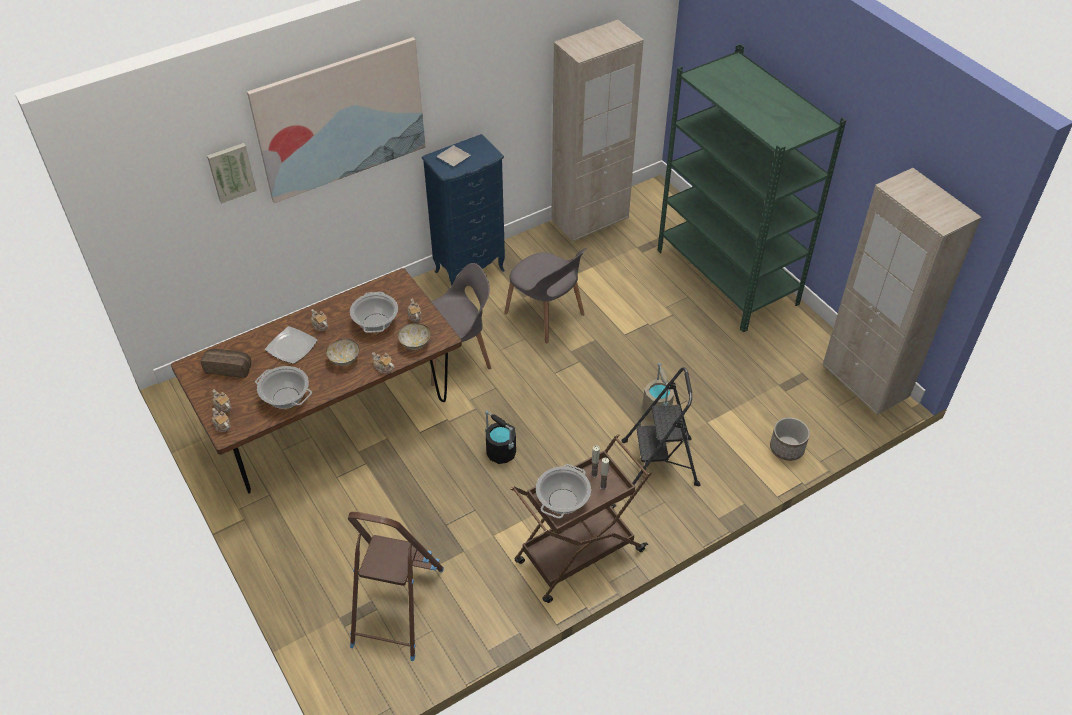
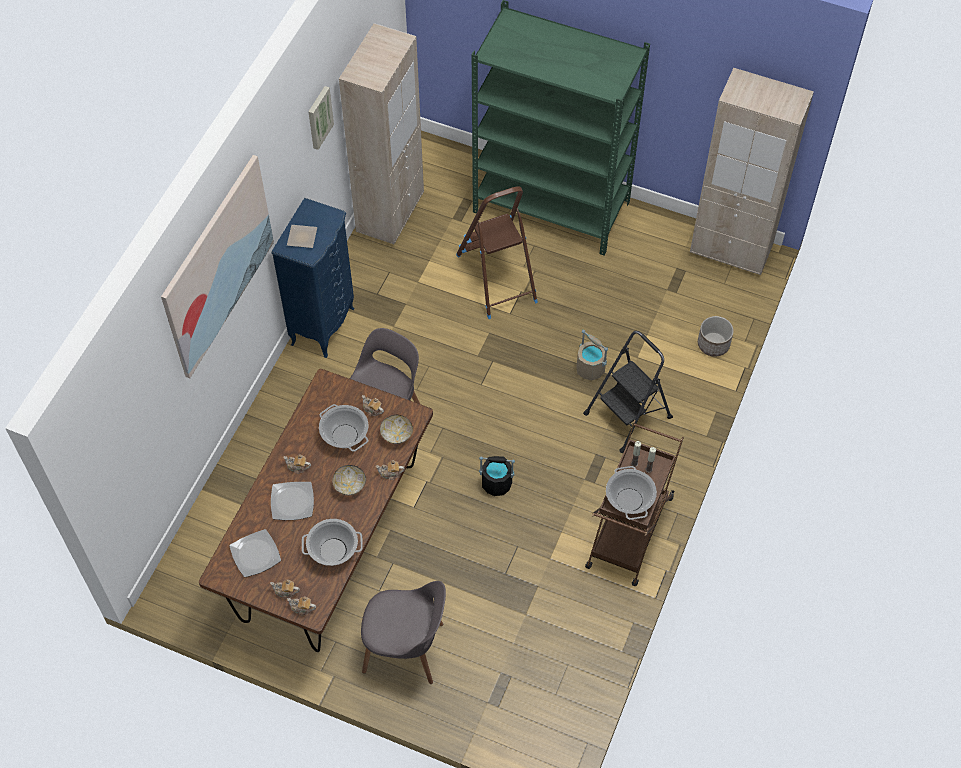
camera: 35 degrees left, 10 degrees up
bread [201,349,251,378] -> plate [229,529,281,577]
picture [207,143,257,204] -> picture moved to [308,86,334,150]
brown step ladder [348,512,444,661] -> brown step ladder moved to [456,186,538,319]
grey chair [504,248,587,343] -> grey chair moved to [361,581,446,684]

